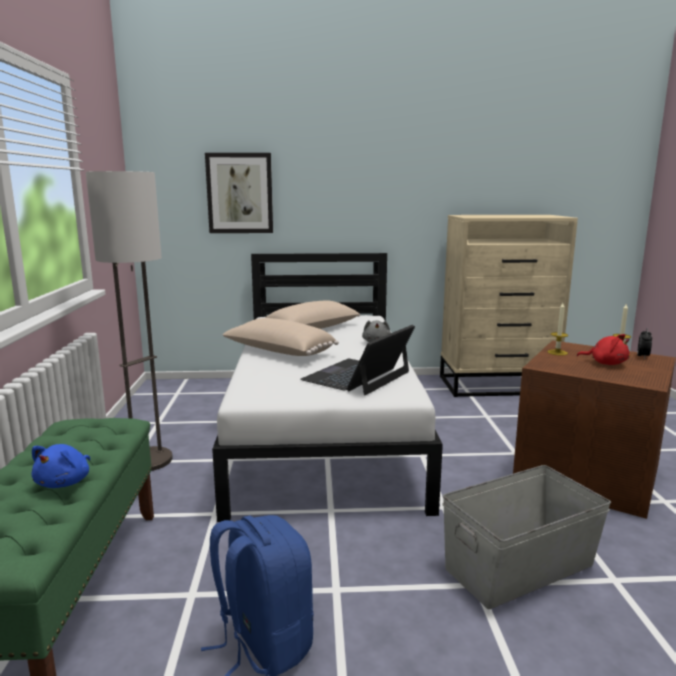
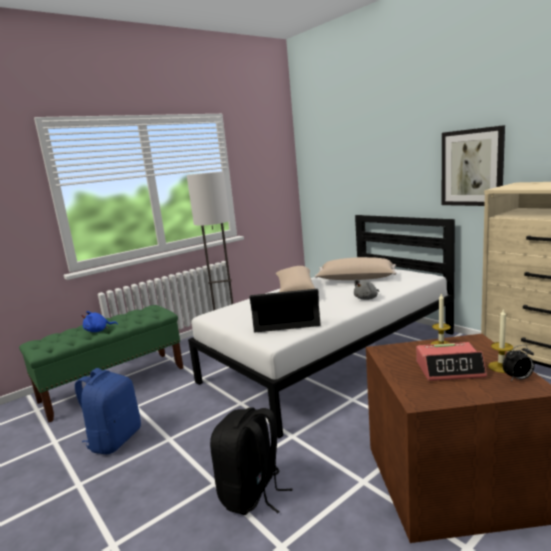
camera: 55 degrees right, 0 degrees up
picture [205,153,273,233] -> picture moved to [442,125,505,206]
grey storage box [443,465,611,609] -> black backpack [210,407,292,515]
red plush toy [577,334,630,365] -> alarm clock [416,342,487,381]

